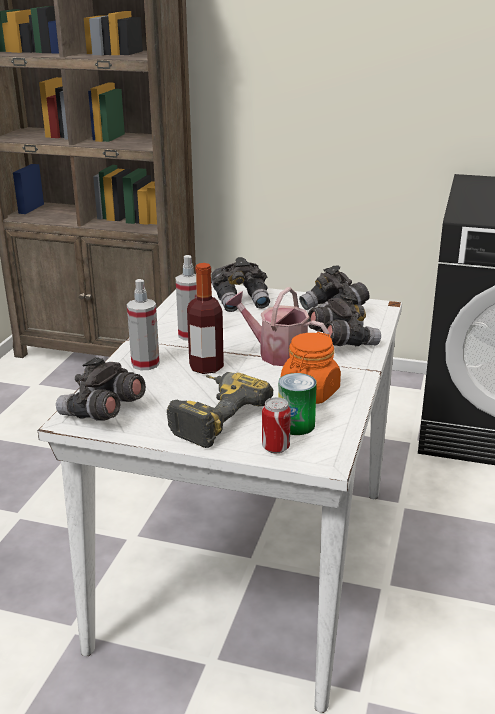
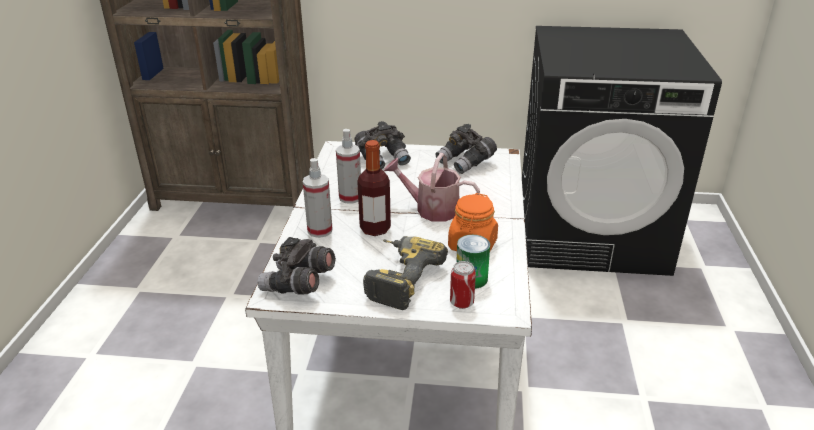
camera: 10 degrees left, 5 degrees up
grey binoculars [308,295,381,346] -> none

